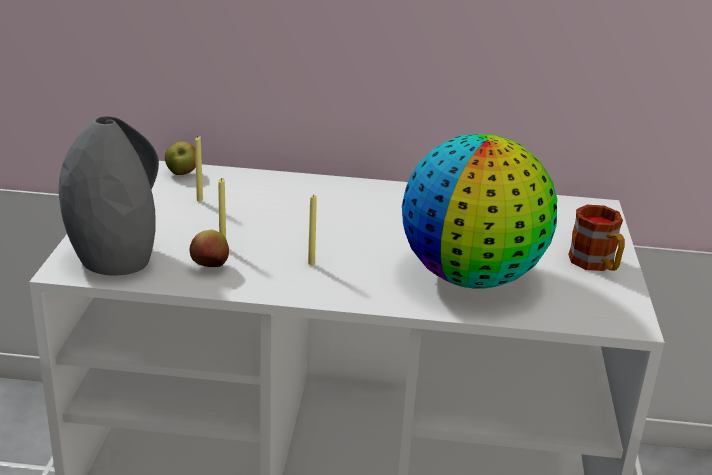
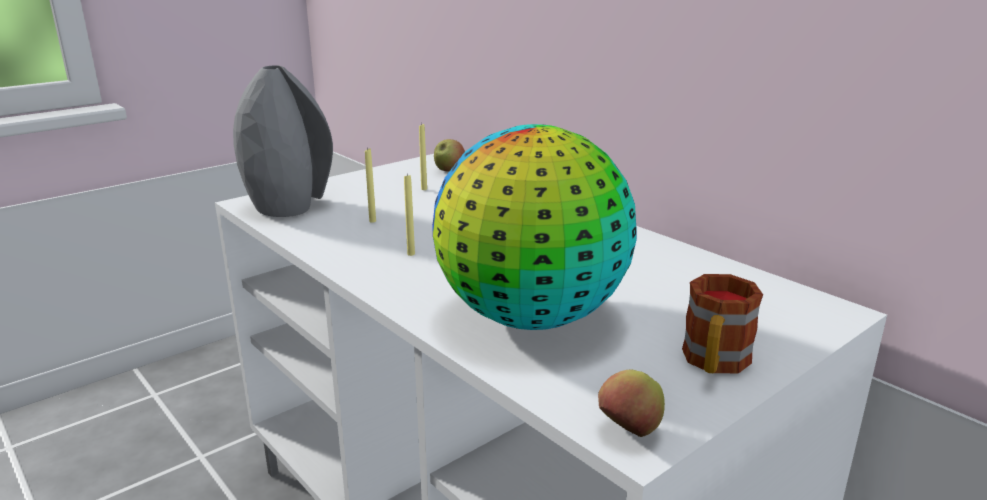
camera: 45 degrees right, 5 degrees down
apple [190,230,229,267] -> apple moved to [598,370,665,437]

